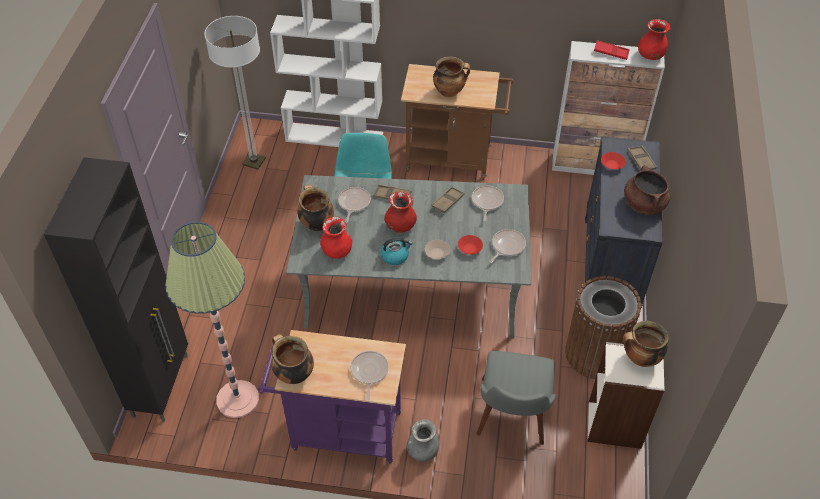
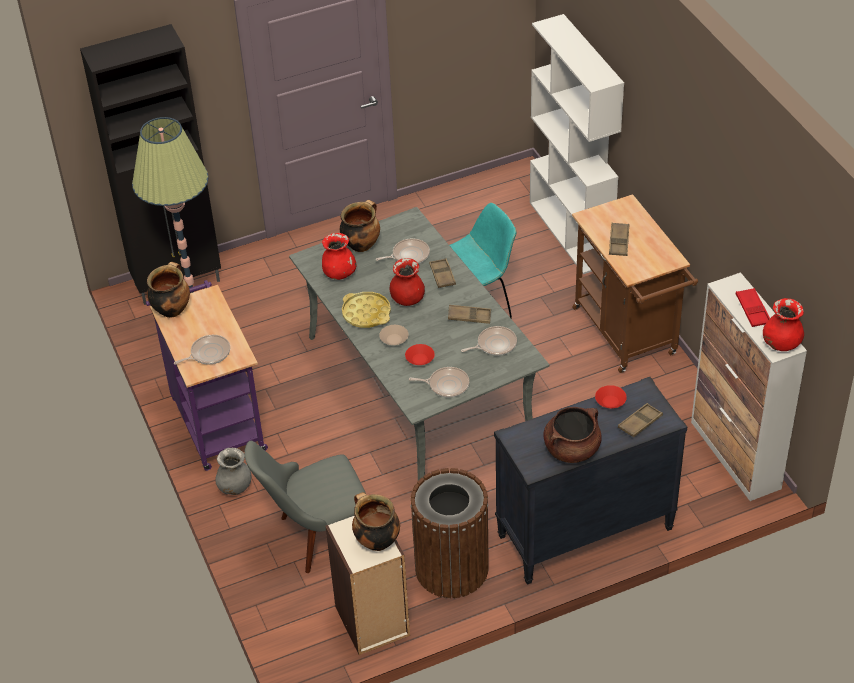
camera: 60 degrees right, 5 degrees down
floor lamp [204,16,266,170] -> none
kettle [380,237,413,265] -> yellow tray [342,292,391,328]
cooking pot [433,56,470,97] -> brown tray [609,223,630,256]

